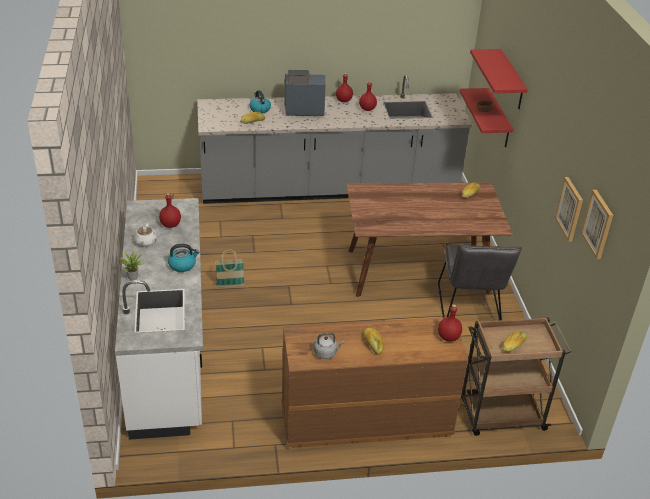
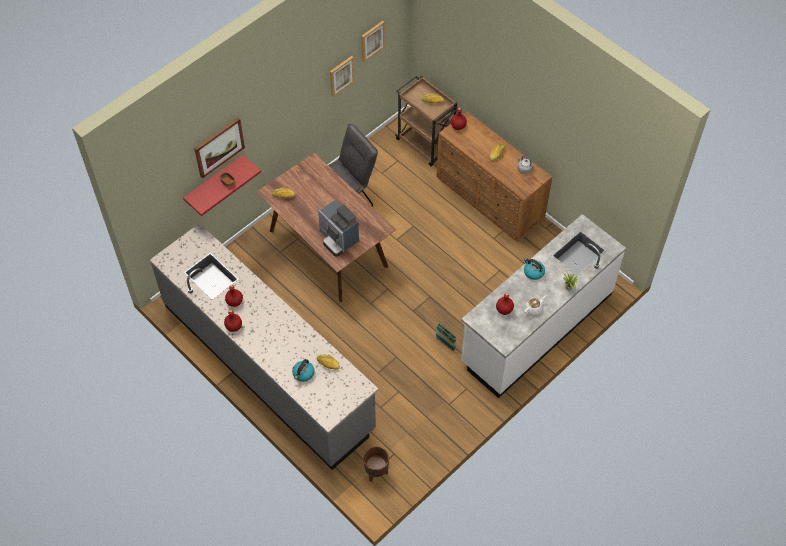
camera: 125 degrees left, 20 degrees up
coffee machine [284,70,326,116] -> coffee machine moved to [318,200,359,257]
red shelf [470,49,528,109] -> picture [194,118,245,179]
none -> brown planter [363,446,389,482]

